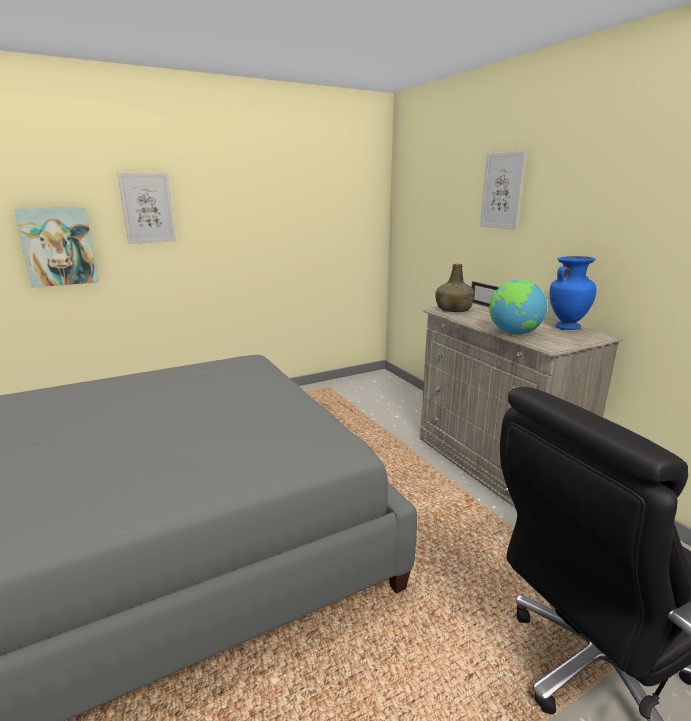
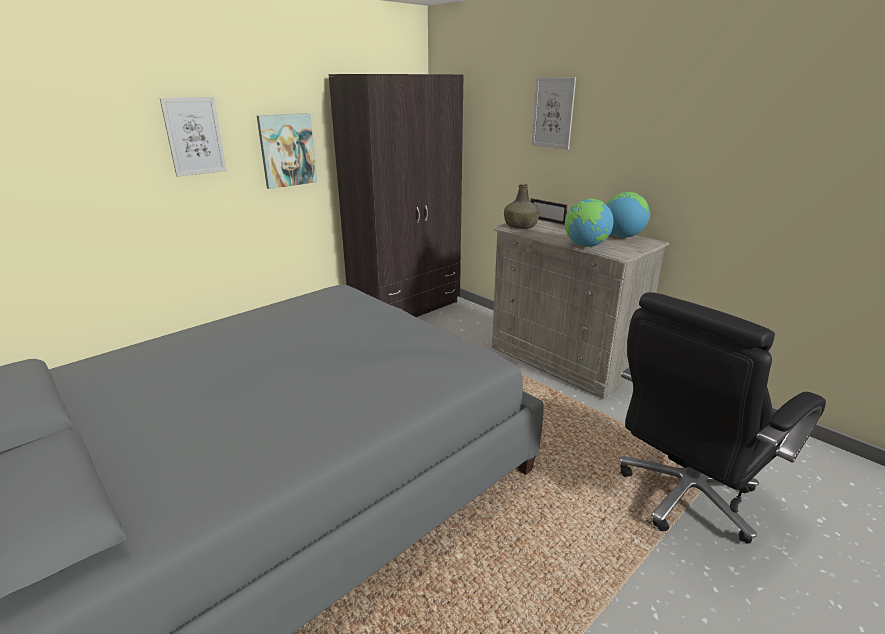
camera: 15 degrees left, 5 degrees up
picture [14,207,99,288] -> picture moved to [257,113,317,189]
blue vase [550,256,596,330] -> globe [606,192,650,238]
none -> brown wardrobe [329,74,464,317]

